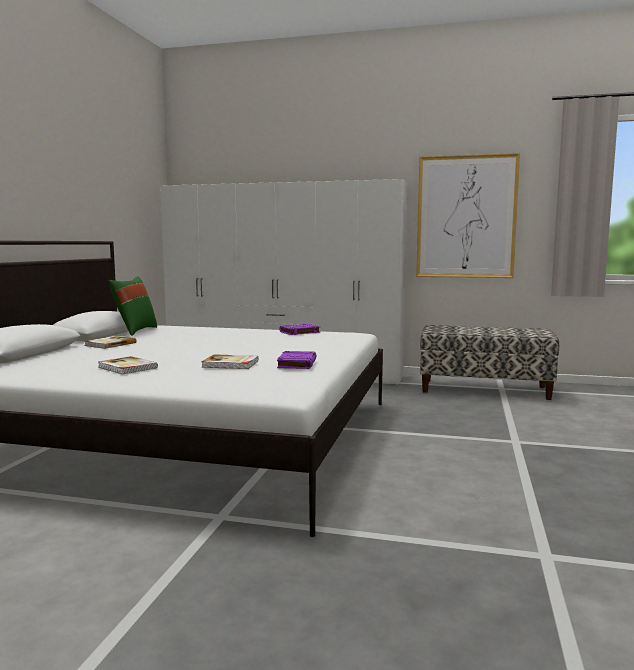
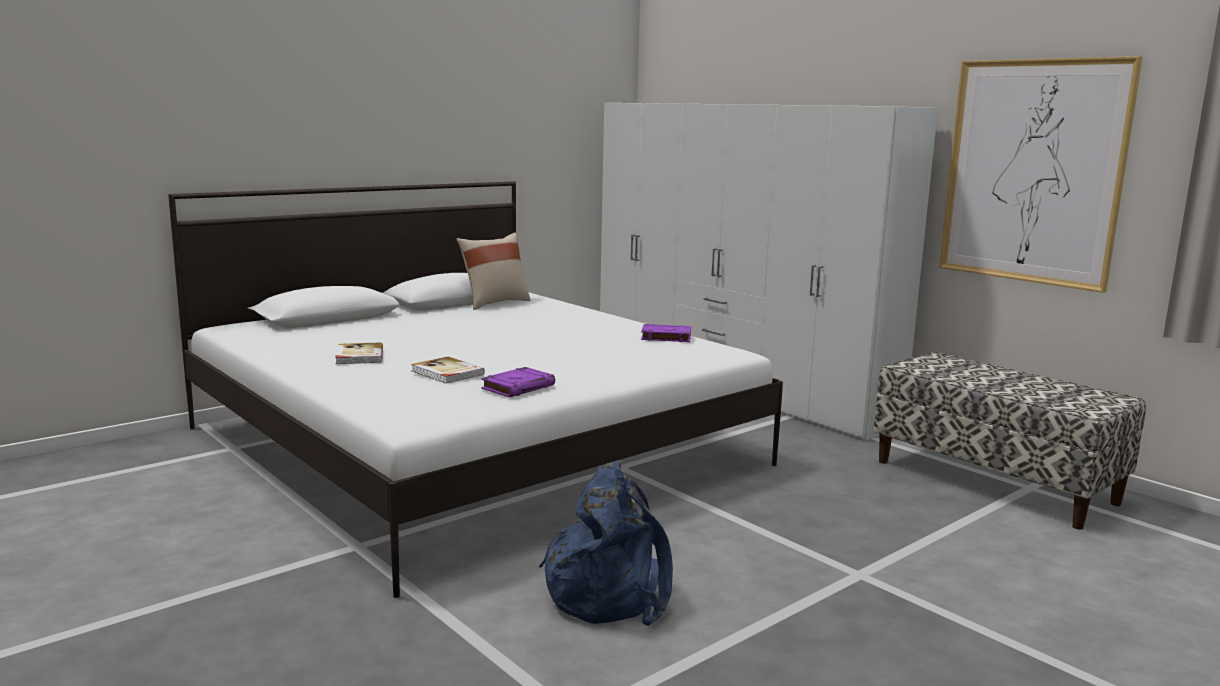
camera: 35 degrees right, 5 degrees up
book [85,336,136,349] -> none
green pillow [109,276,157,336] -> beige pillow [456,233,530,310]
none -> blue backpack [539,461,673,626]

